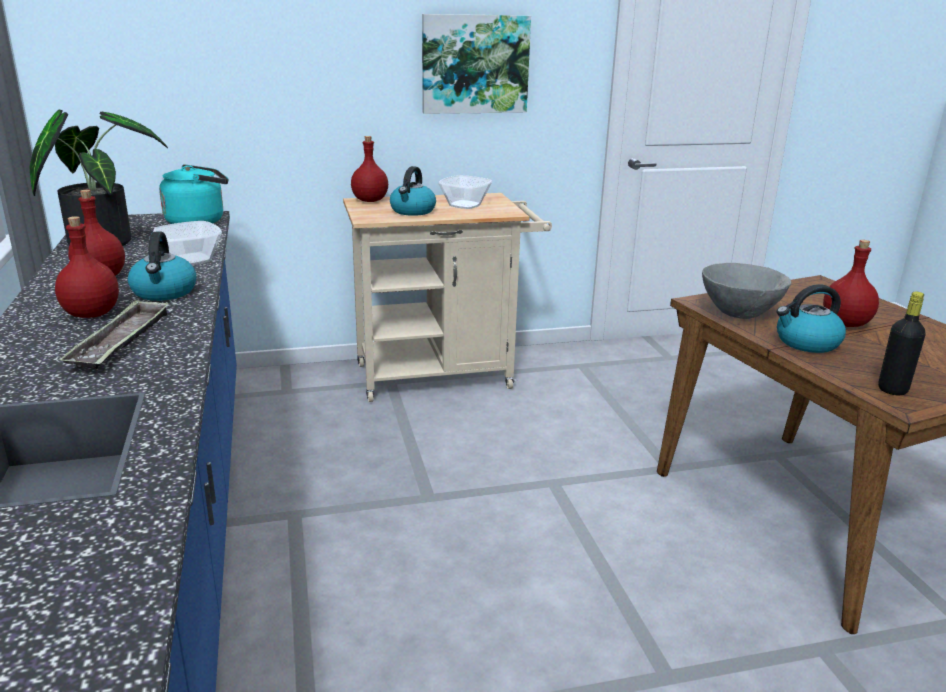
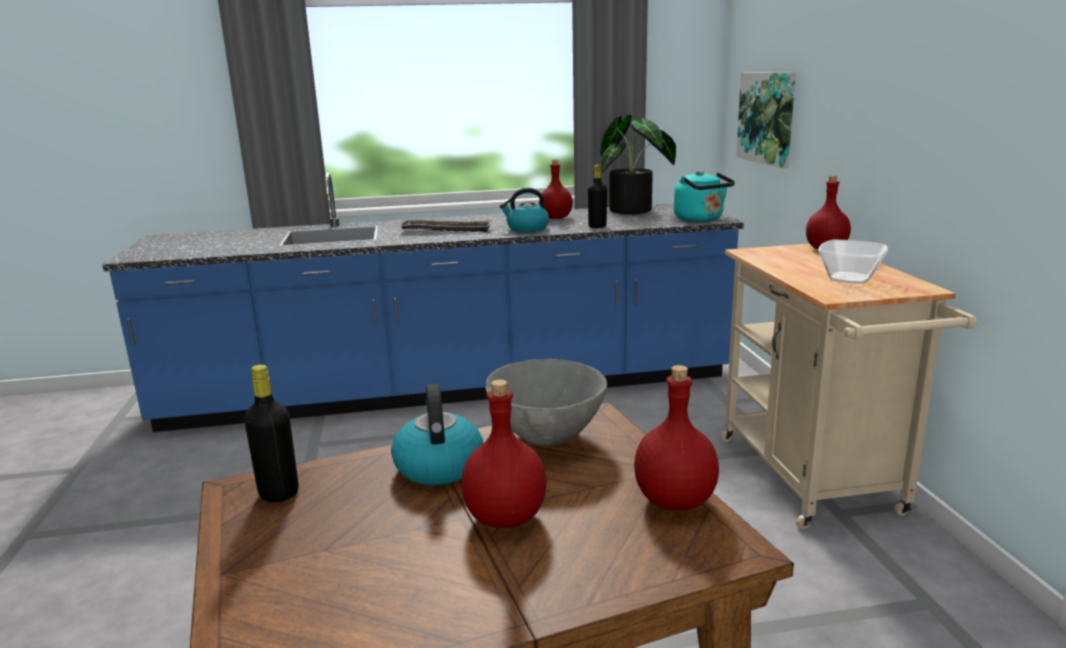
camera: 95 degrees right, 5 degrees down
red bottle [55,216,119,318] -> red bottle moved to [634,365,719,511]
bowl [153,221,222,265] -> black bottle [588,165,607,228]
kettle [390,166,436,216] -> none
picture [422,14,531,114] -> picture moved to [736,72,796,168]

